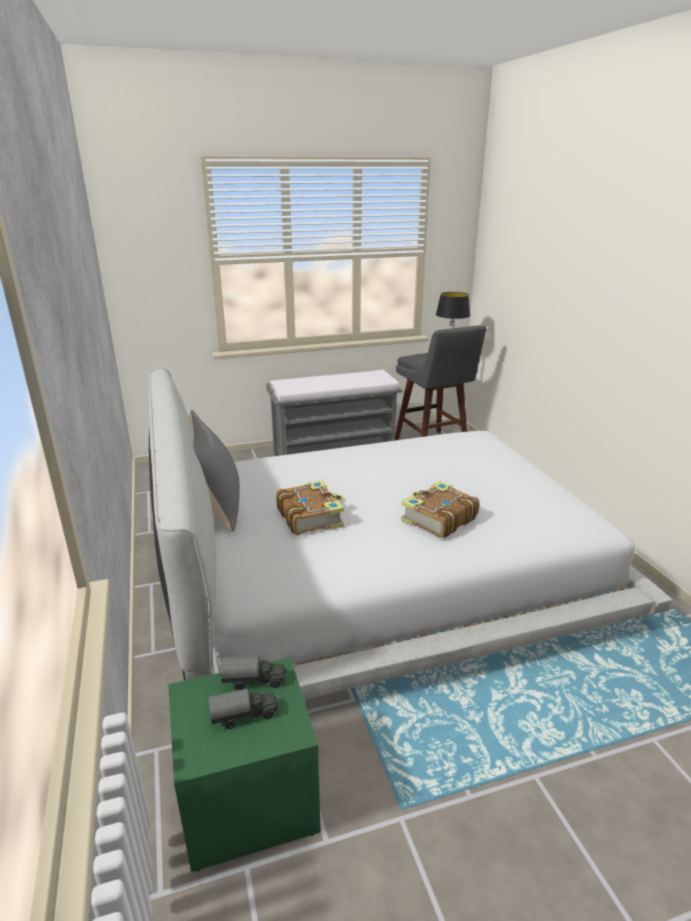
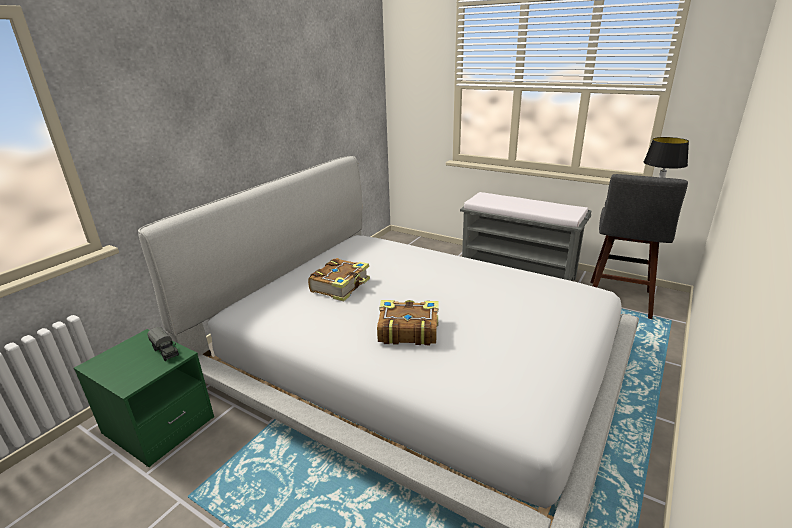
camera: 50 degrees right, 0 degrees up
grey pillow [189,410,240,532] -> none
toy truck [208,688,278,729] -> none

